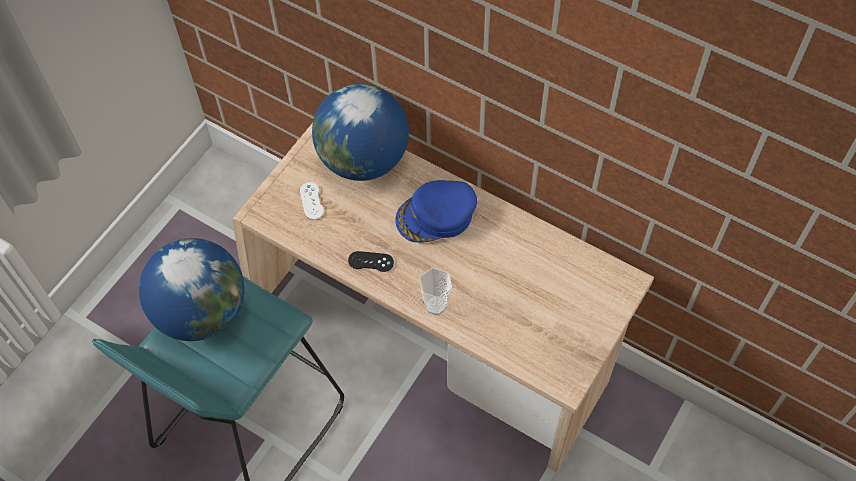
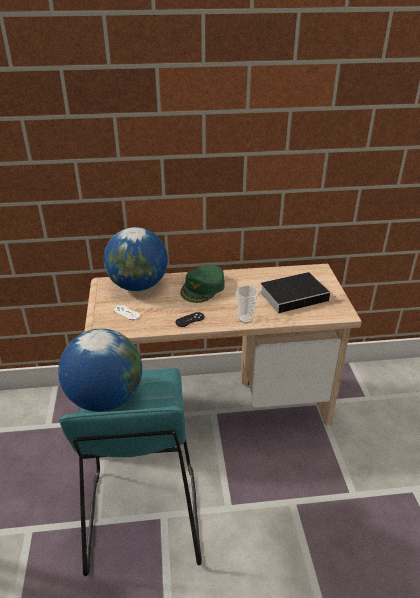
camera: 40 degrees left, 25 degrees down
blue cap [396,180,477,243] -> green cap [180,265,224,303]
none -> book [260,272,331,313]

